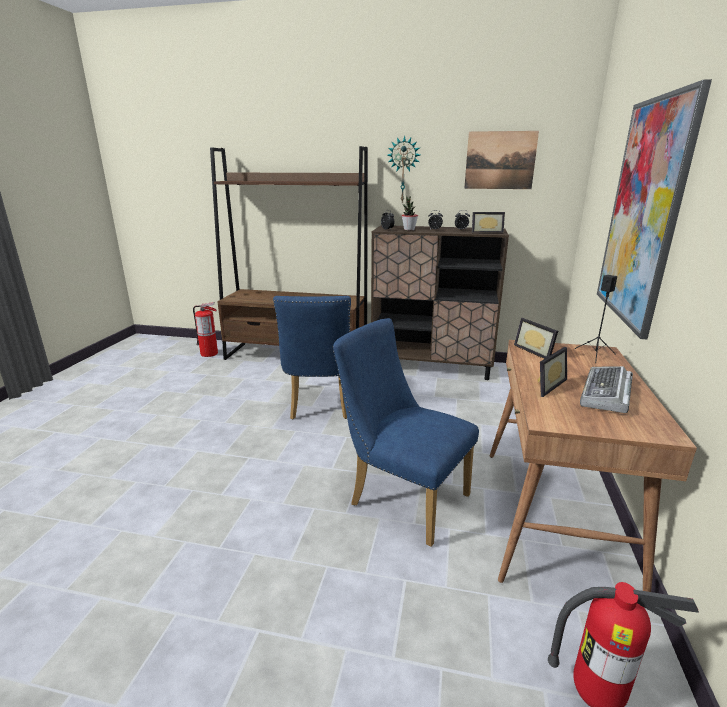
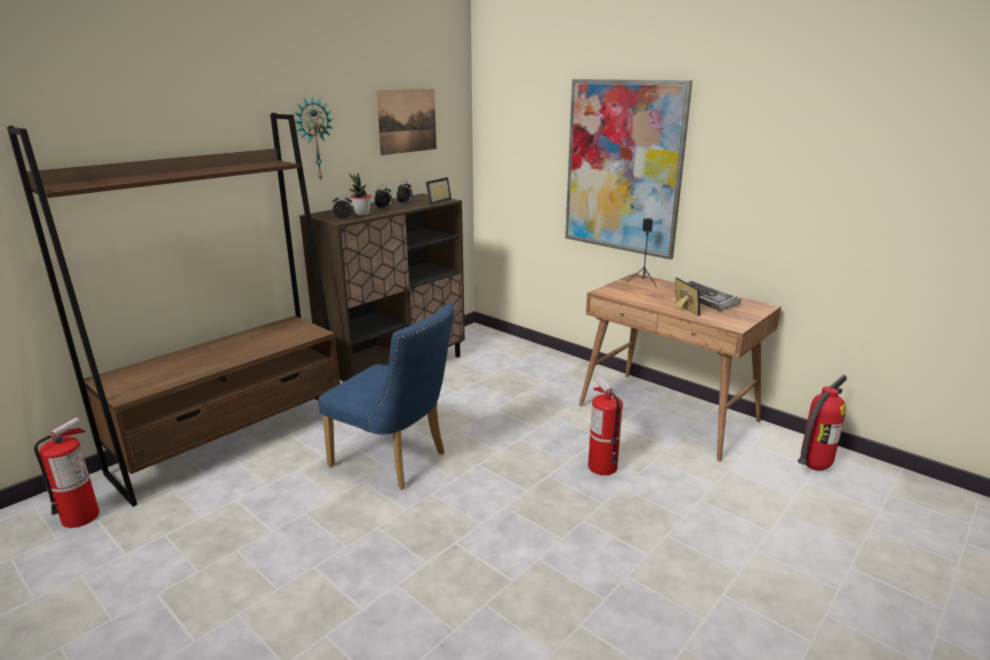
camera: 60 degrees left, 0 degrees up
blue chair [333,318,479,547] -> fire extinguisher [588,377,623,475]
picture frame [514,318,558,359] -> none

